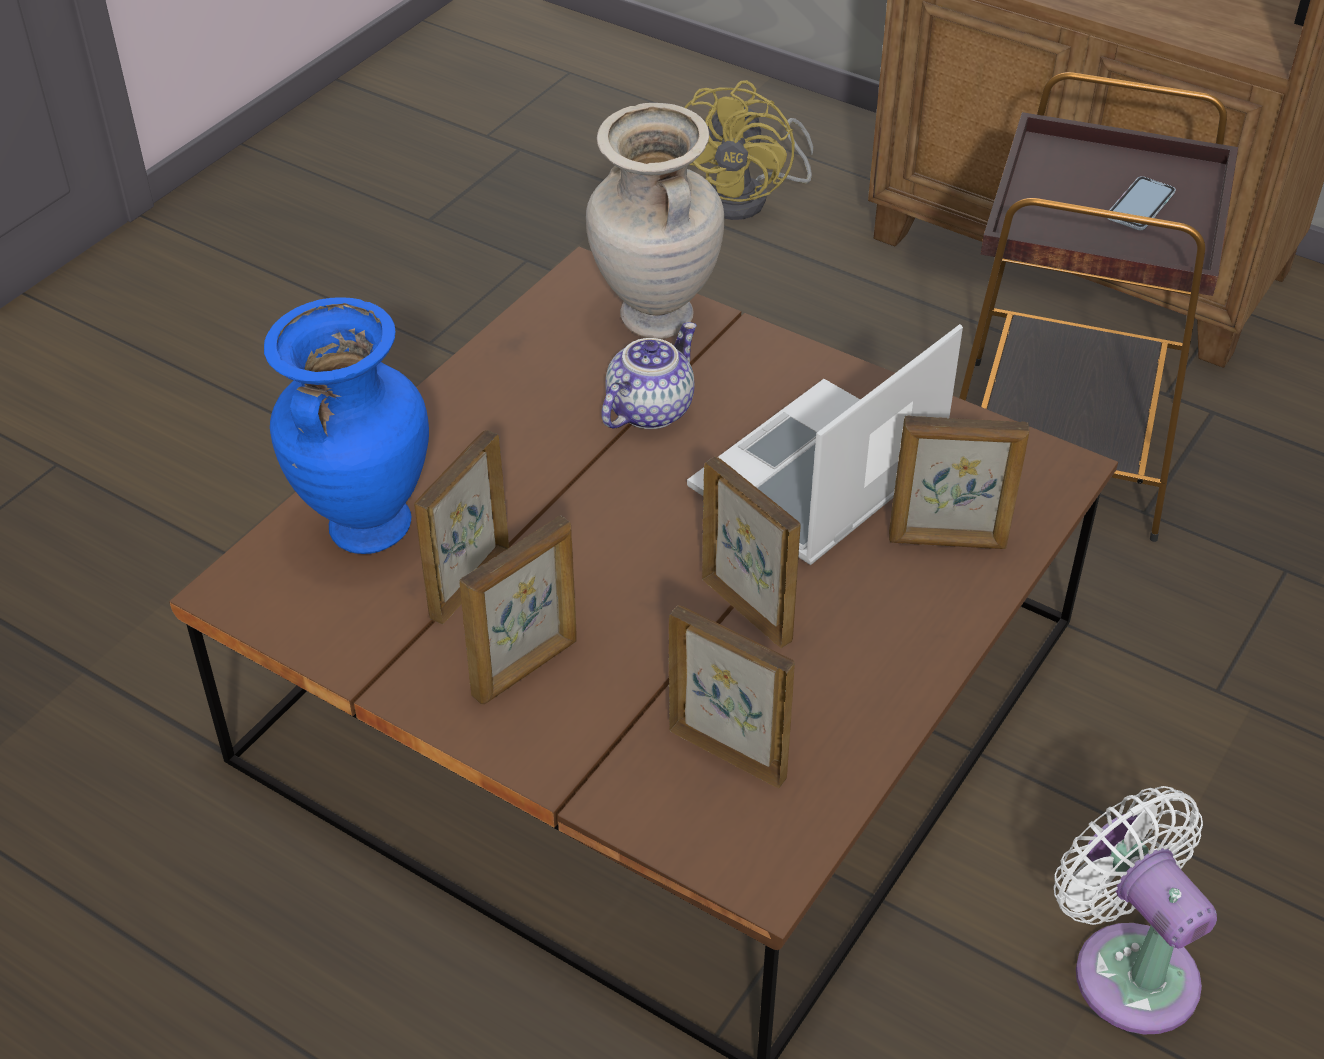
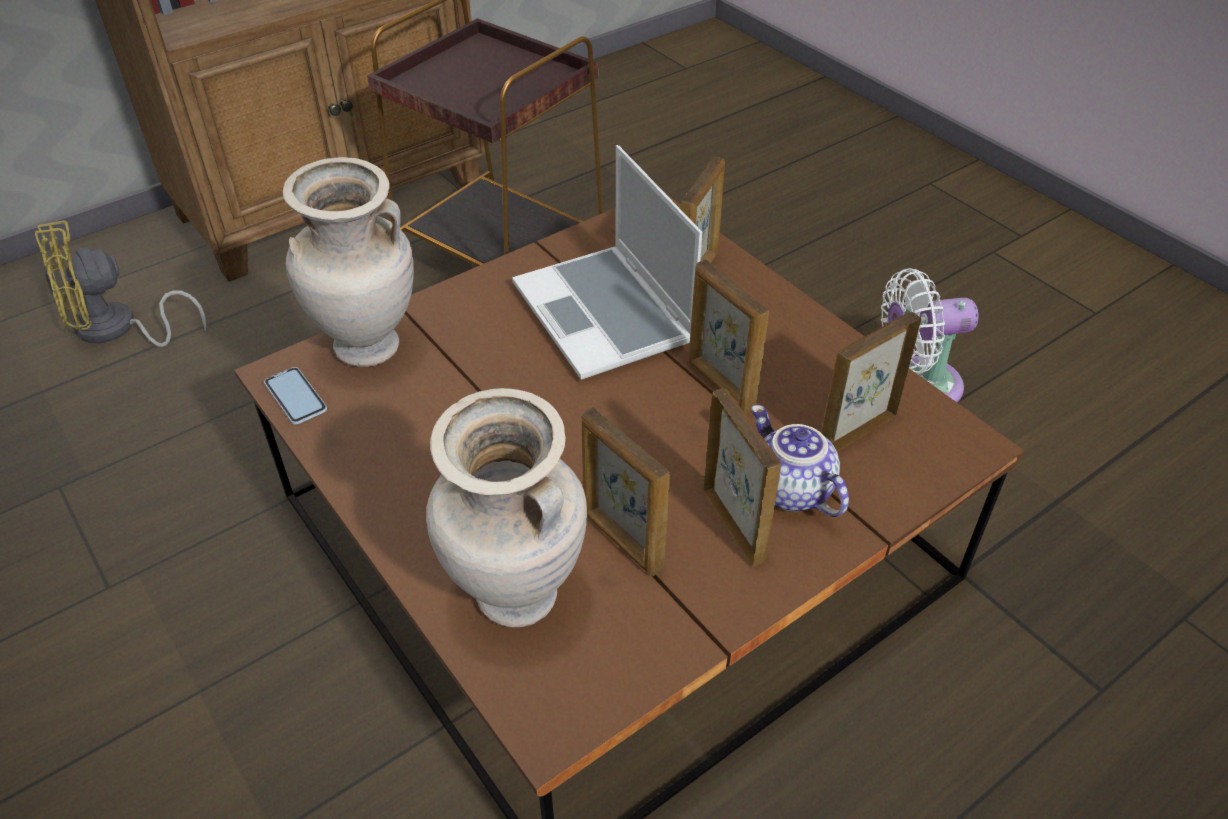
camera: 70 degrees left, 0 degrees up
blue vase [264,297,429,554] -> beige vase [426,388,587,627]
teapot [601,322,697,429] -> teapot moved to [752,405,849,517]
yellow fan [684,80,813,220] -> yellow fan turned 120 degrees clockwise [35,220,207,347]
picture frame [702,456,801,648] -> picture frame turned 105 degrees counterclockwise [688,260,769,413]
phone [1107,176,1176,230] -> phone moved to [264,367,327,425]

